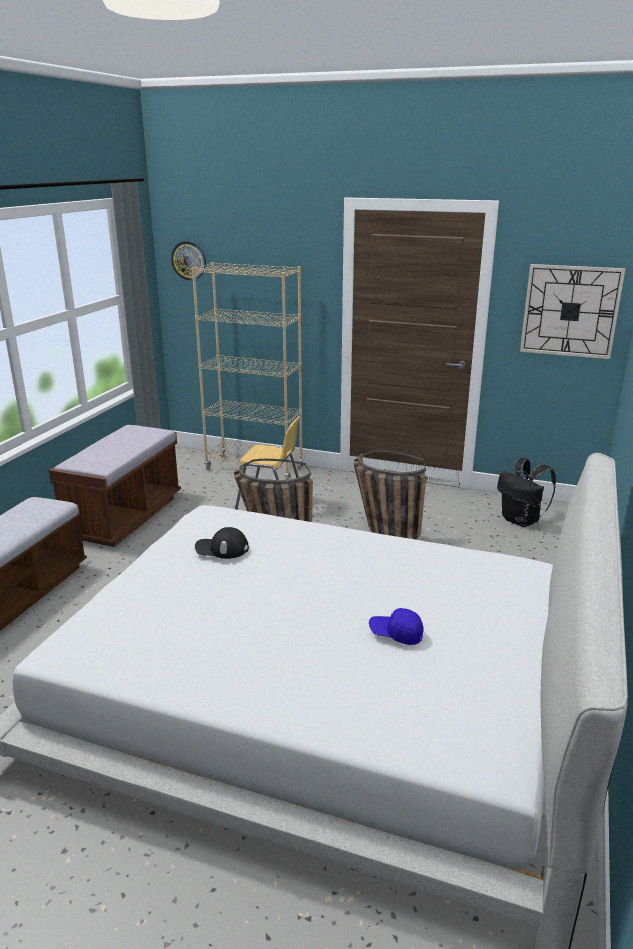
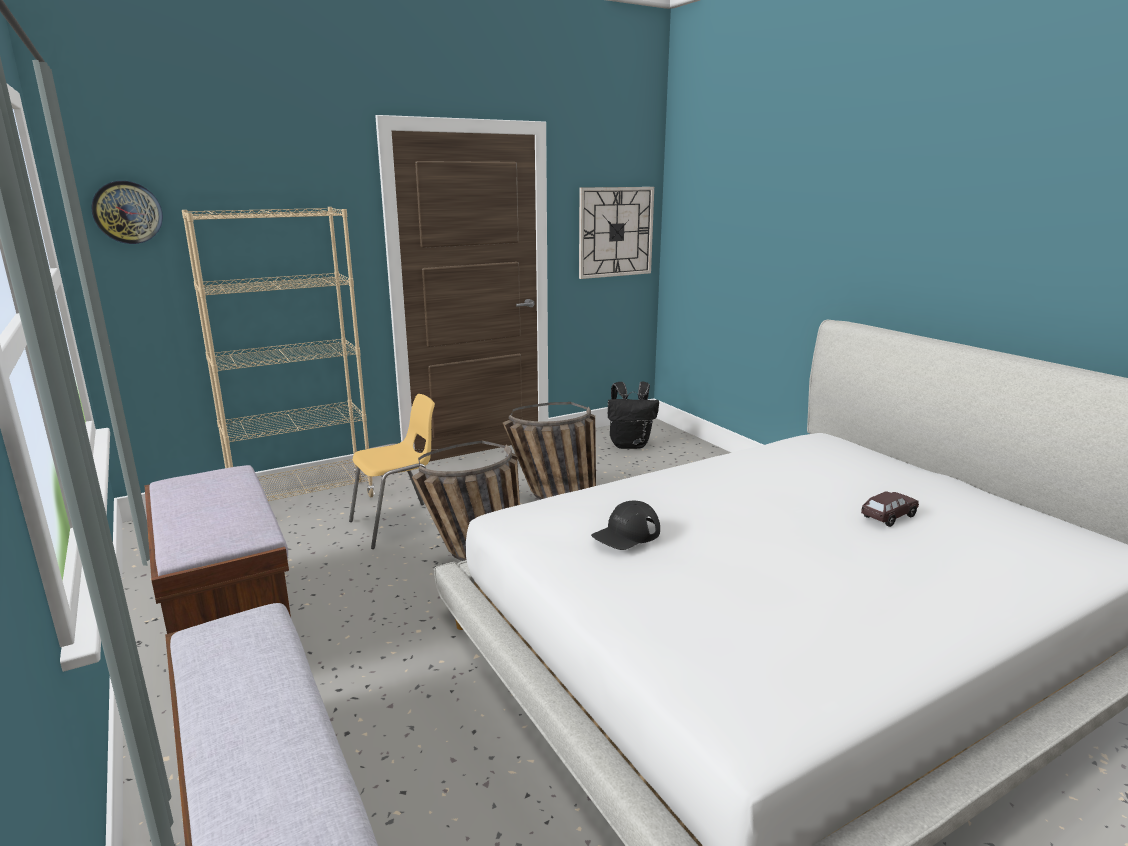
camera: 50 degrees left, 5 degrees down
blue cap [369,608,424,645] -> brown toy car [861,491,919,527]

